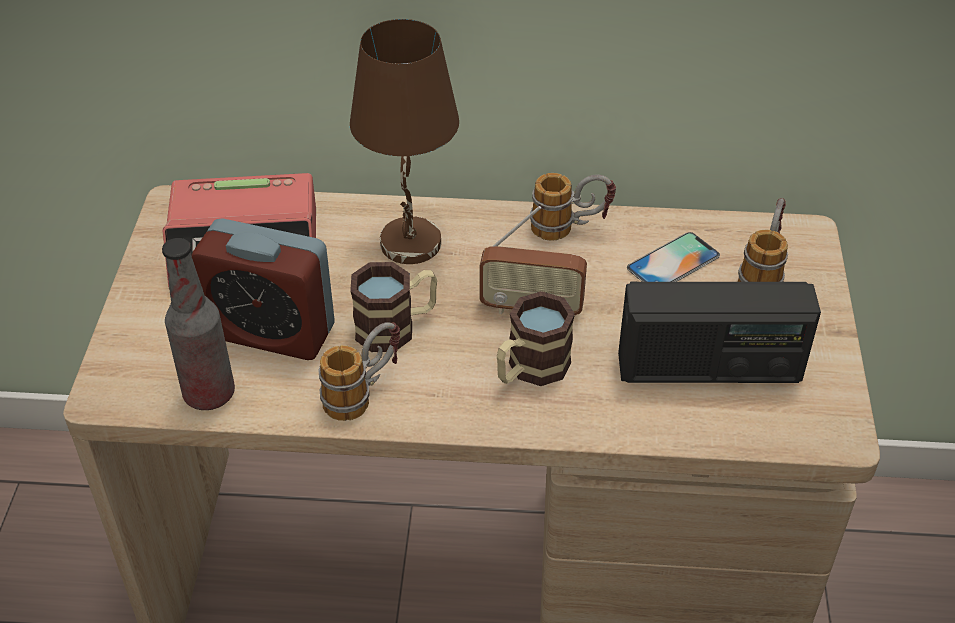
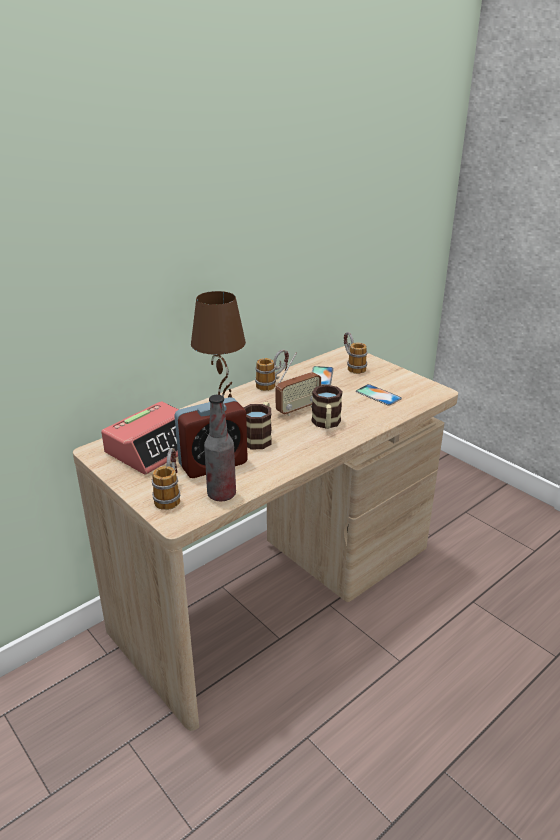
camera: 45 degrees left, 15 degrees down
mug [318,322,400,421] -> mug moved to [152,448,180,510]
radio [618,282,821,383] -> phone [356,384,402,406]

